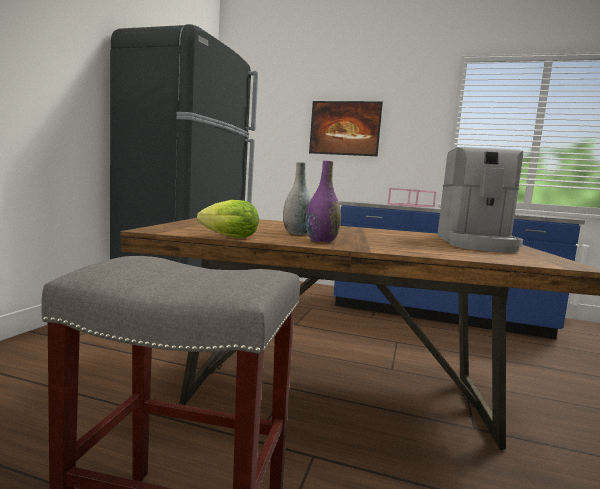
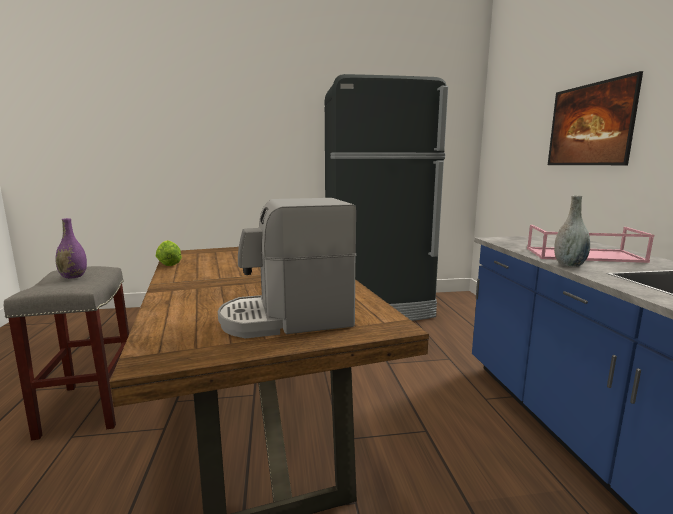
camera: 65 degrees right, 5 degrees up
grey vase [283,162,312,235] -> grey vase moved to [554,195,590,267]
purple vase [305,161,341,243] -> purple vase moved to [55,218,87,279]

